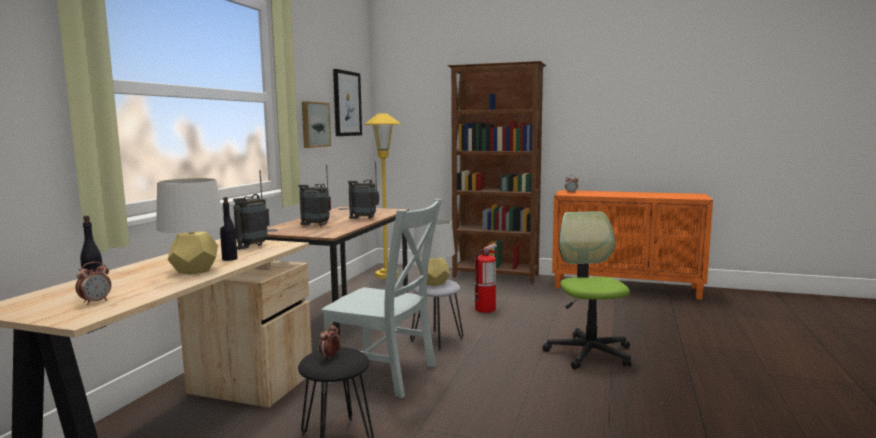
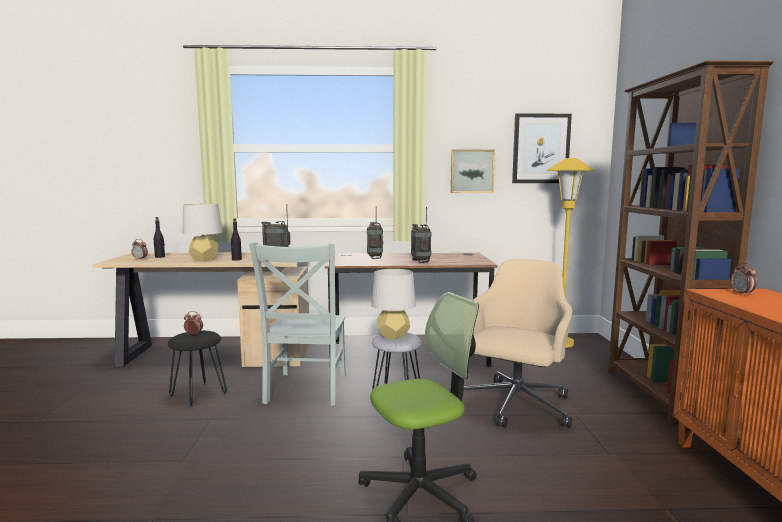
camera: 70 degrees right, 0 degrees up
fire extinguisher [474,243,498,313] -> beige office chair [461,259,572,428]

